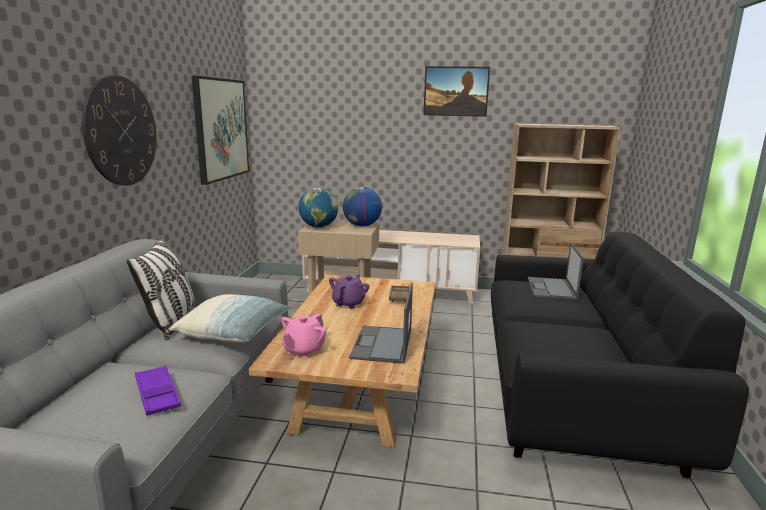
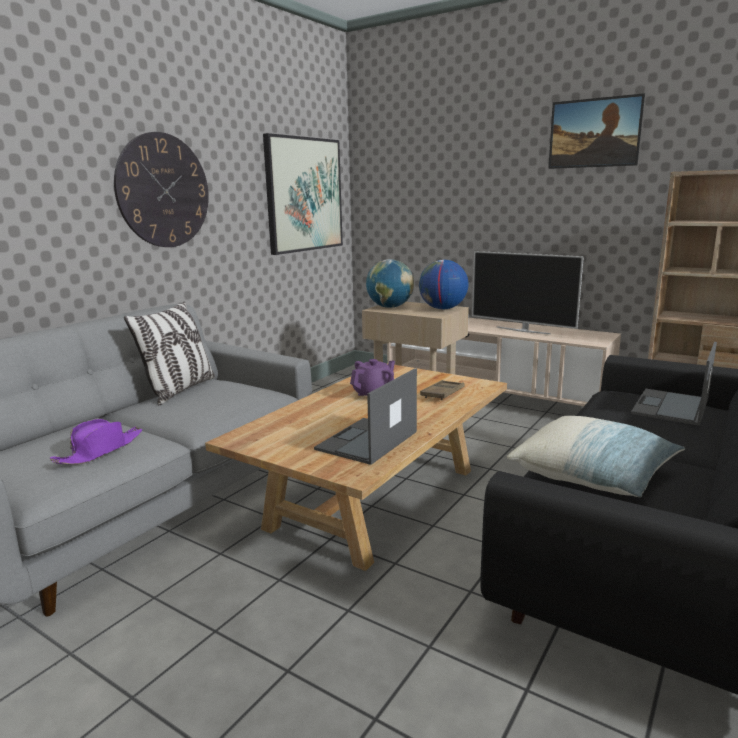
camera: 25 degrees right, 0 degrees up
purple tray [135,365,181,416] -> purple hat [50,419,142,464]
pillow [170,294,292,342] -> pillow moved to [507,416,685,497]
pink teapot [281,313,326,358] -> none
none -> television [472,251,584,334]

